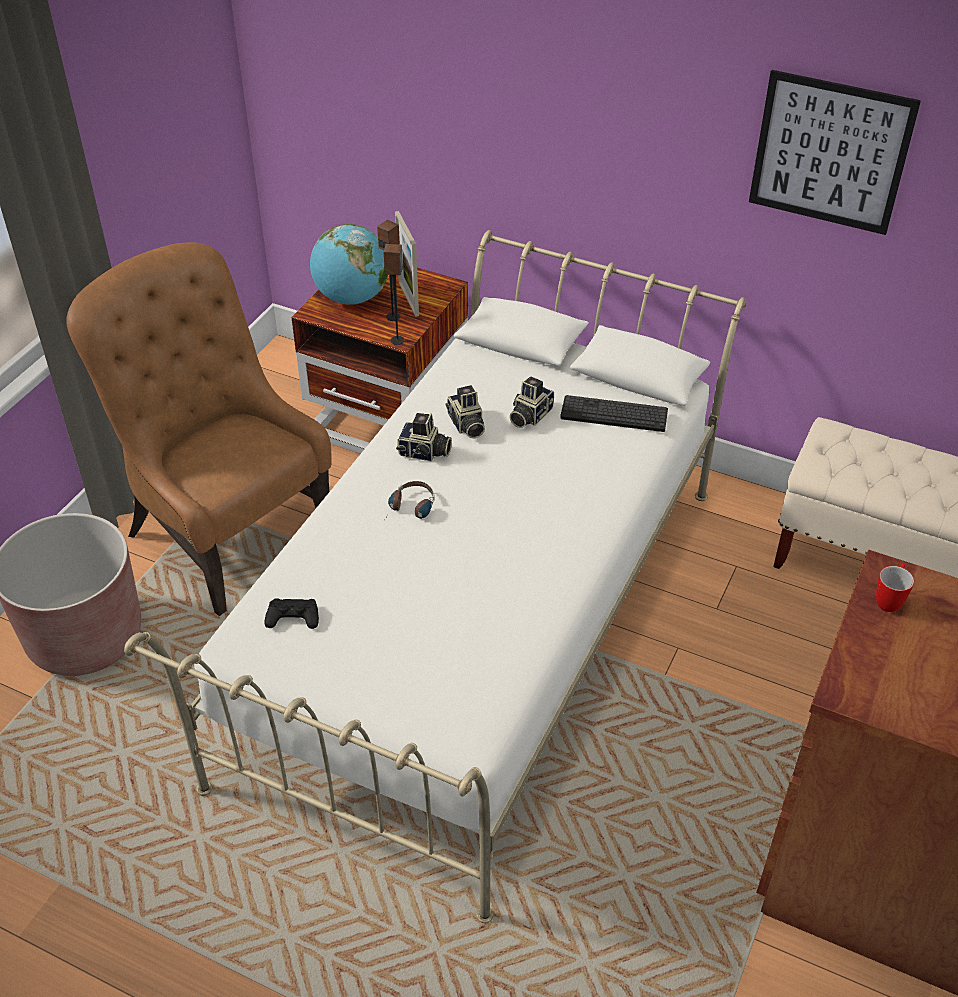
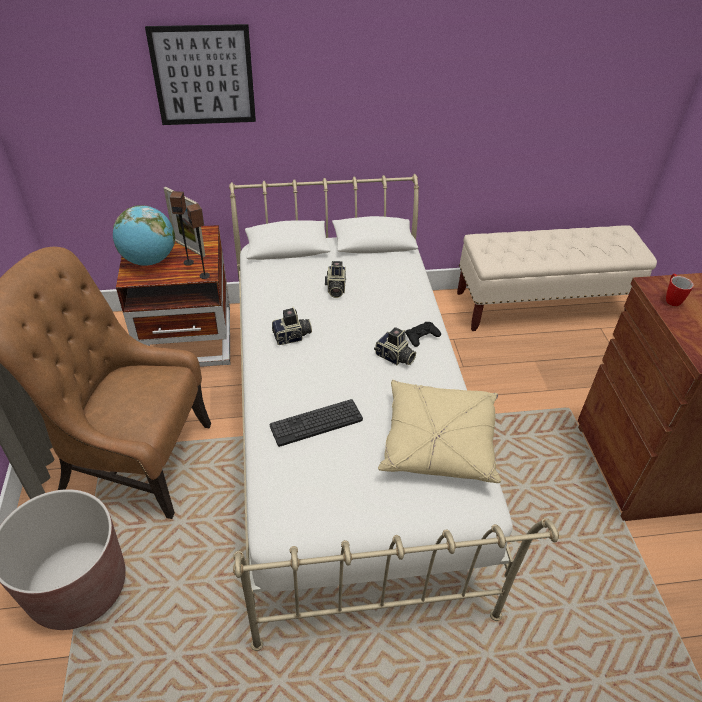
camera: 35 degrees left, 0 degrees up
black game controller [264,598,319,629] -> black game controller moved to [405,322,441,347]
headphones [385,481,435,519] -> none
camera [445,385,485,439] -> camera moved to [374,327,416,365]
keyboard [560,395,668,432] -> keyboard moved to [270,399,363,447]
picture [749,70,921,235] -> picture moved to [145,24,256,125]
none -> beige pillow [378,380,501,483]

